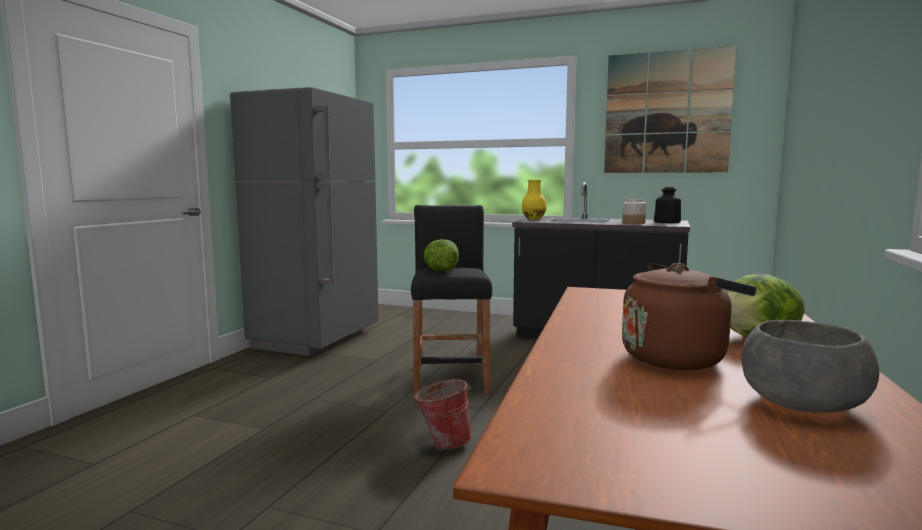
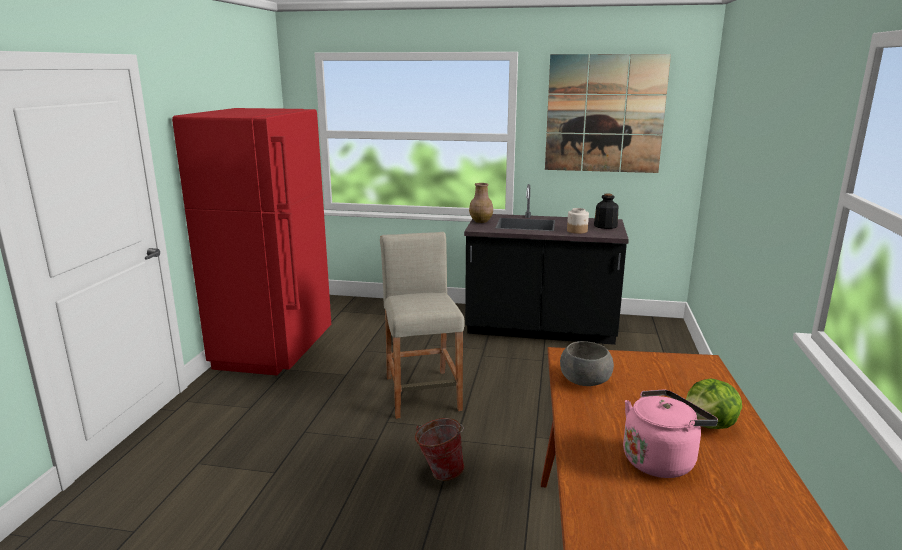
camera: 10 degrees left, 10 degrees up
grey fridge [230,87,378,356] -> red fridge [172,108,331,375]
black stool [411,205,493,396] -> beige stool [380,232,465,419]
lettuce [424,239,459,271] -> none
yellow vase [521,180,547,220] -> brown vase [469,183,493,223]
brown kettle [622,263,757,370] -> pink kettle [623,390,718,478]
grey bowl [742,320,879,413] -> grey bowl moved to [560,341,614,386]

